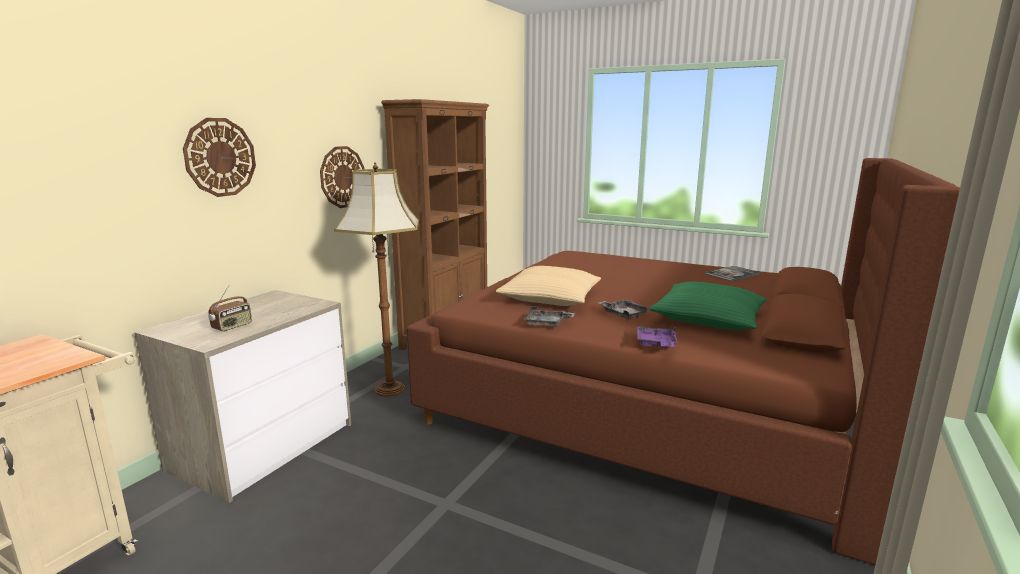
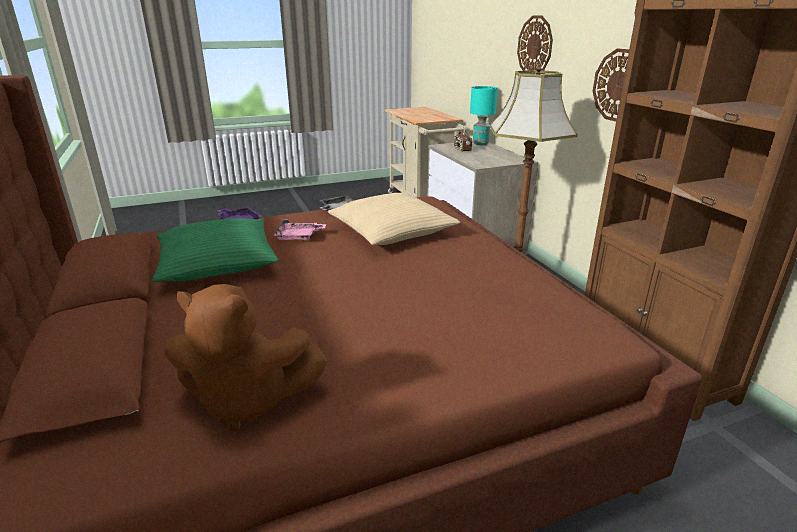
camera: 130 degrees right, 10 degrees up
grey tray [599,299,649,320] -> pink tray [273,220,327,240]
book [706,266,760,281] -> brown plush toy [165,284,328,432]
none -> turquoise table lamp [470,86,498,145]

